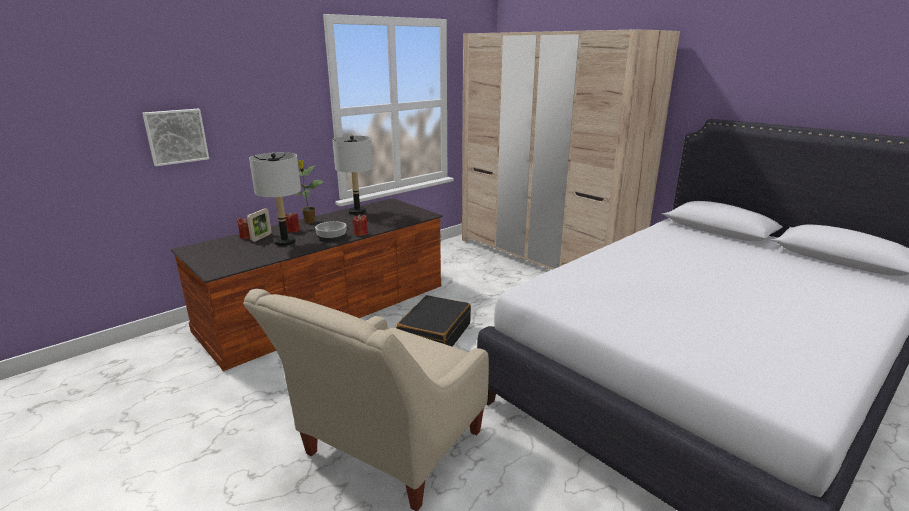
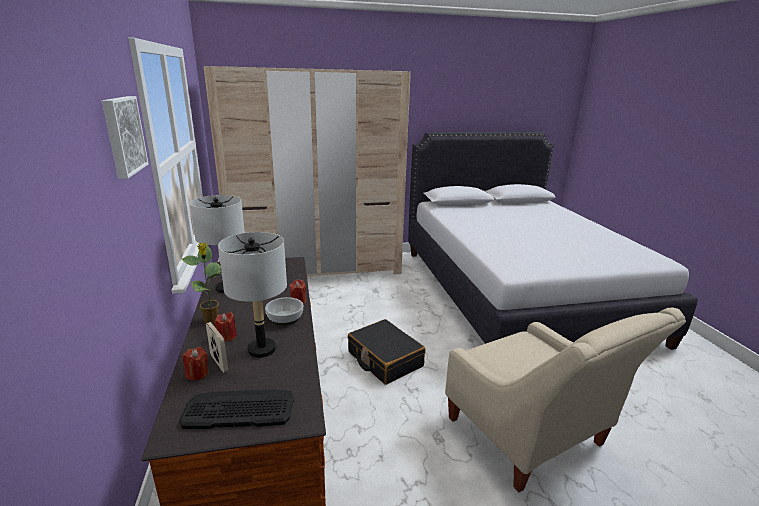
camera: 60 degrees left, 0 degrees up
picture [142,109,209,166] -> picture moved to [102,96,148,179]
none -> keyboard [179,389,294,429]

